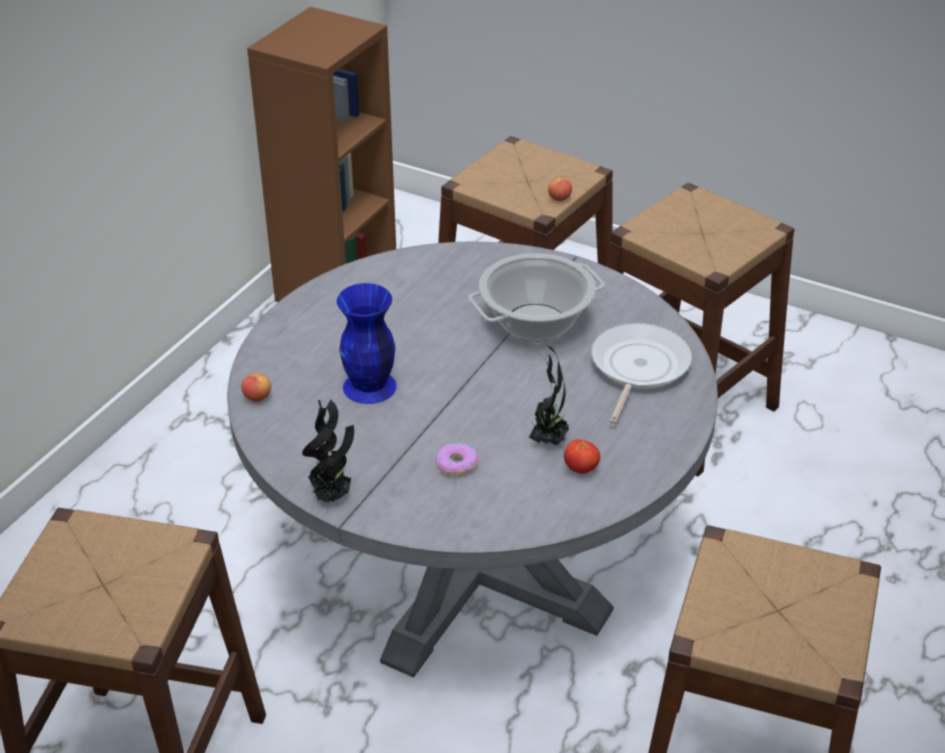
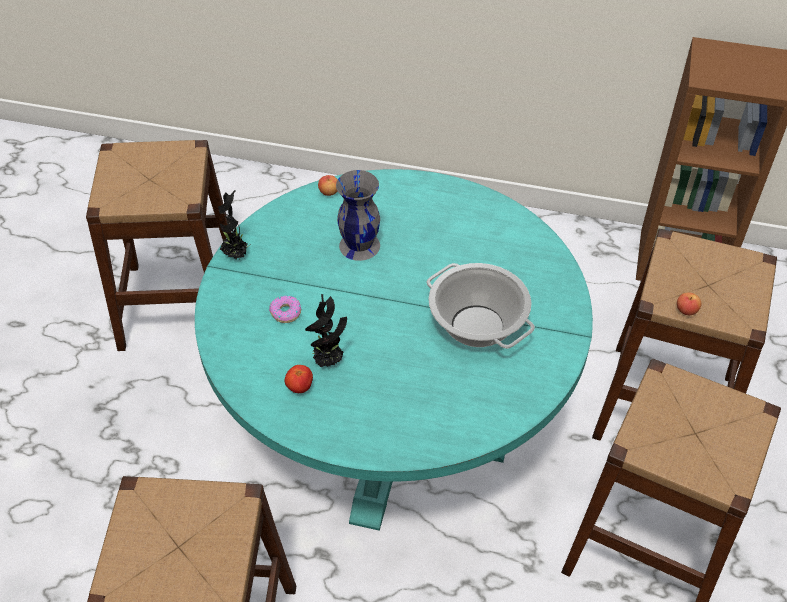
camera: 75 degrees right, 10 degrees up
grey dining table [227,242,718,678] -> turquoise dining table [195,169,593,531]
blue vase [337,283,397,404] -> grey vase [336,170,380,261]
frying pan [591,323,692,424] -> none

